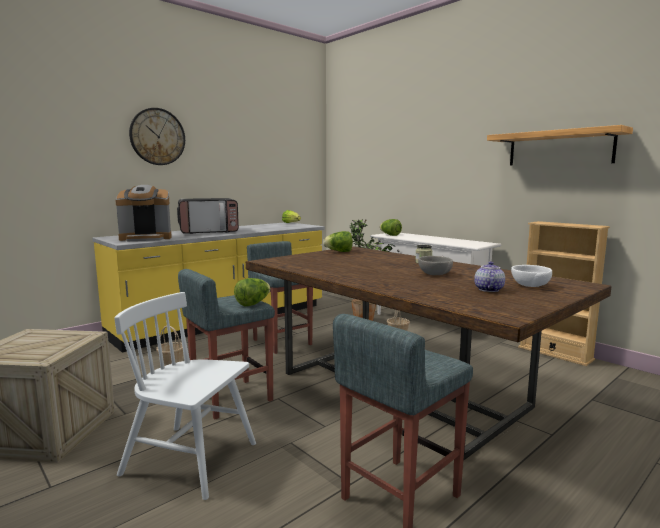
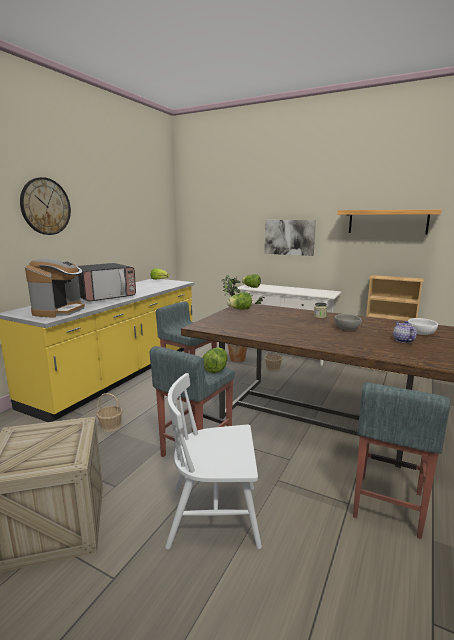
camera: 20 degrees left, 5 degrees up
coffee machine [116,185,172,241] -> coffee machine turned 45 degrees counterclockwise [25,259,85,317]
none -> picture [264,220,316,256]

